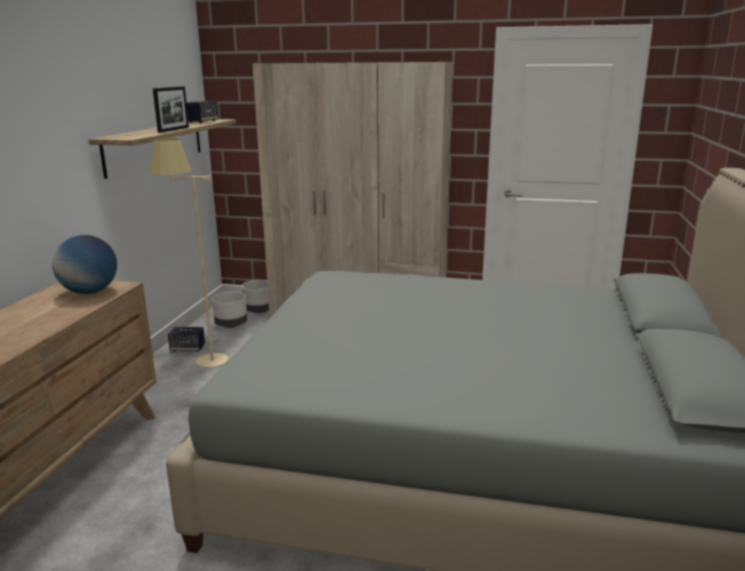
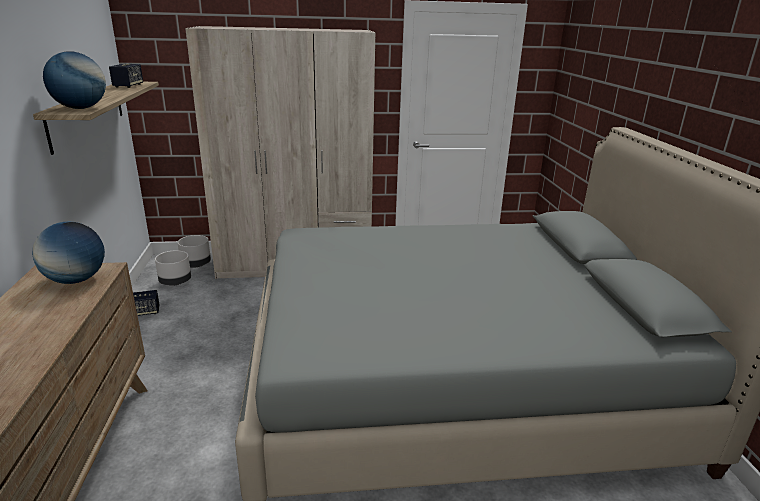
camera: 20 degrees left, 5 degrees up
beige floor lamp [150,138,228,368] -> none
picture frame [153,86,189,133] -> none
none -> globe [43,51,106,109]

